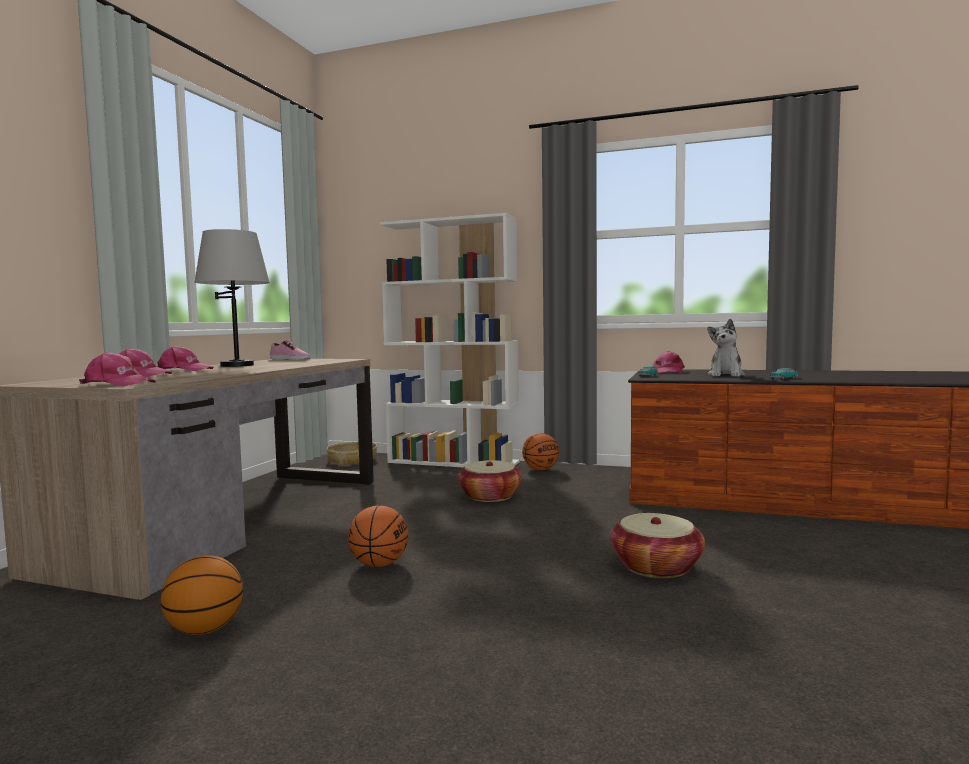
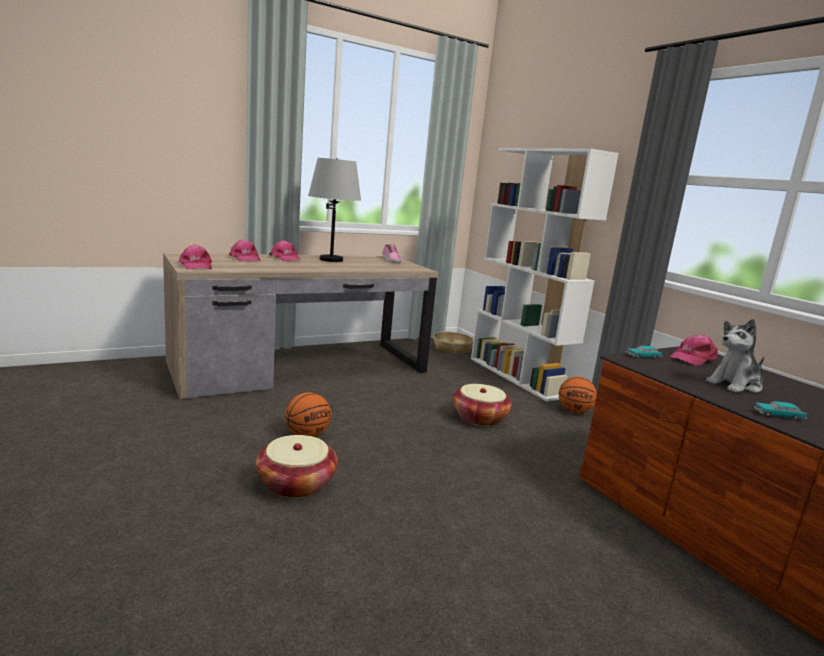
camera: 40 degrees right, 10 degrees up
basketball [161,555,243,635] -> none
basket [610,513,705,578] -> basket moved to [255,435,337,498]

